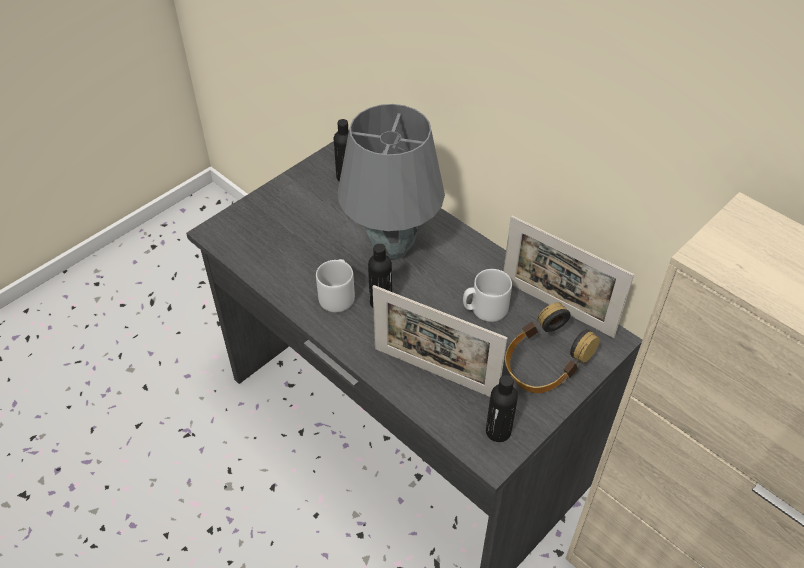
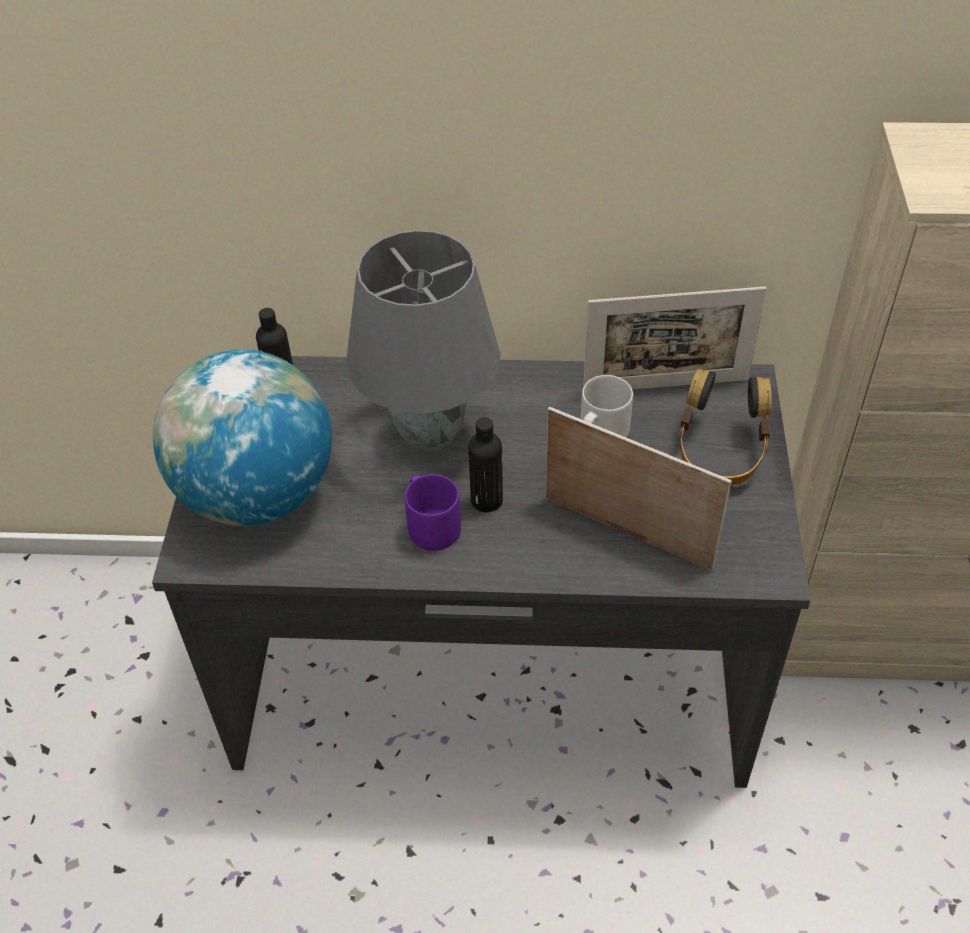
camera: 40 degrees left, 0 degrees up
grey mug [316,259,355,312] -> purple mug [404,474,461,551]
picture frame [373,285,507,397] -> picture frame turned 135 degrees counterclockwise [546,407,731,571]
black bottle [486,375,518,442] -> none
none -> globe [153,349,332,526]

